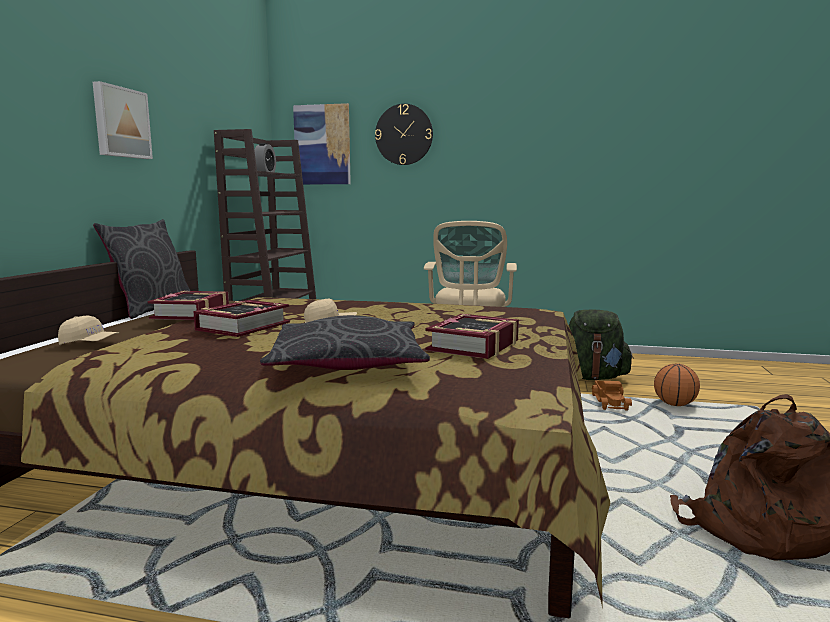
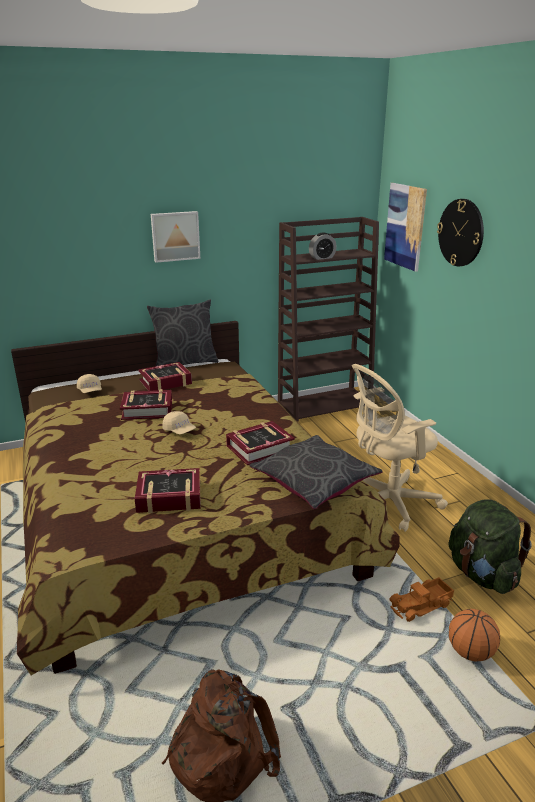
camera: 55 degrees right, 15 degrees up
grey pillow [260,315,430,370] -> grey pillow moved to [250,435,383,509]
none -> book [226,421,295,465]

